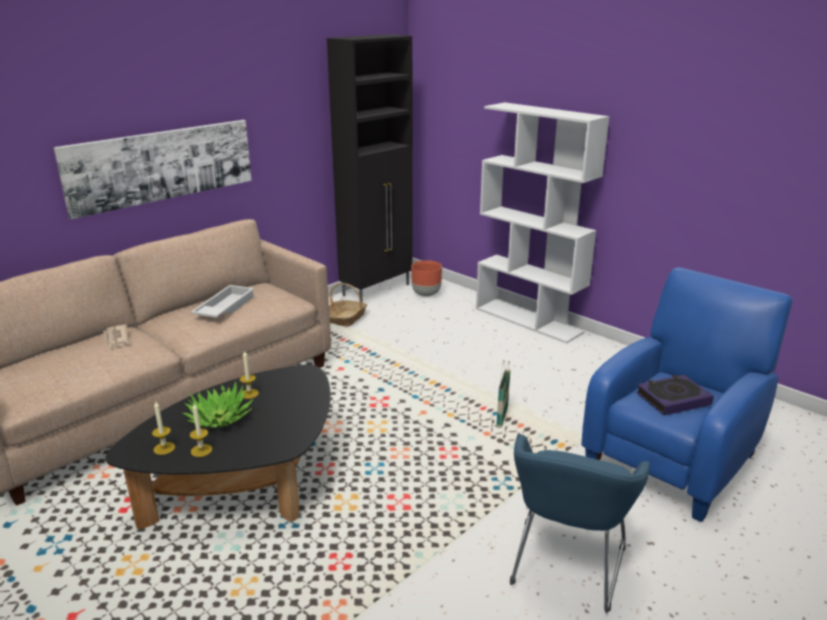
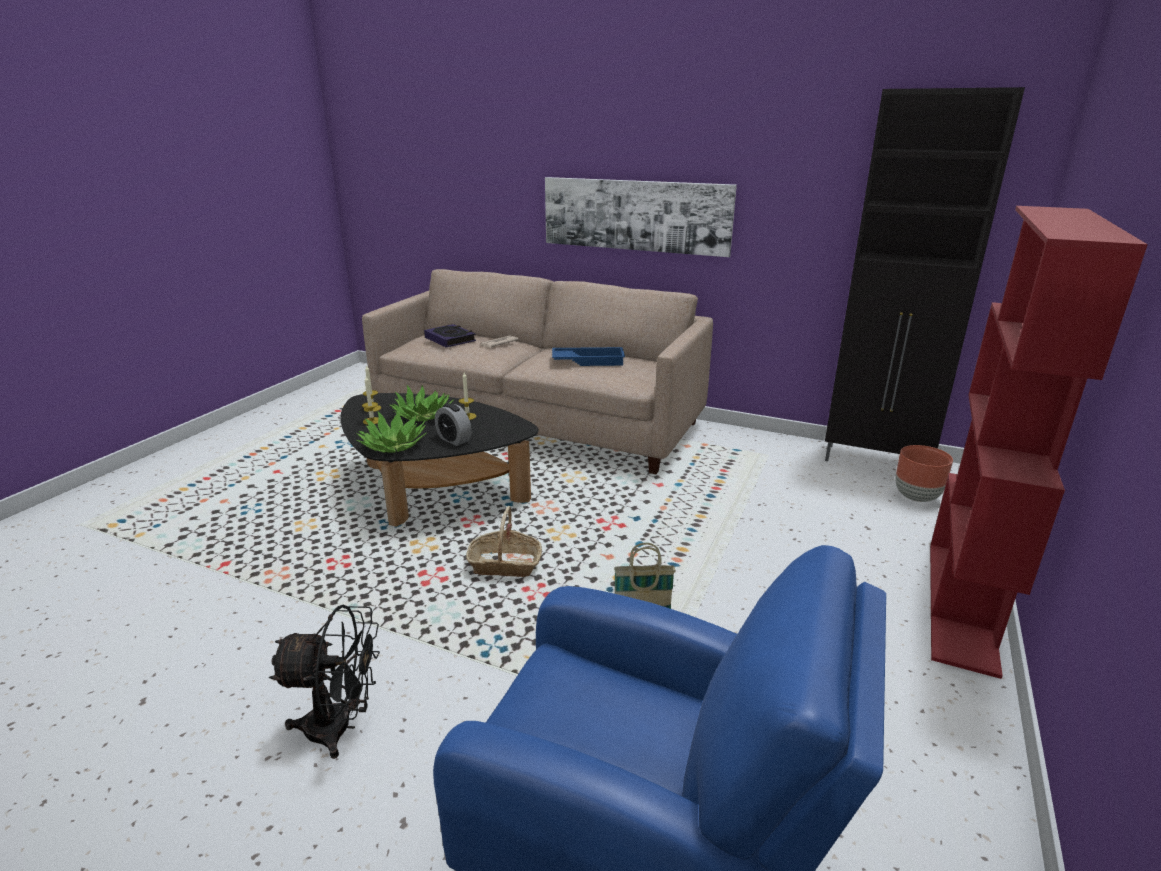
camera: 70 degrees right, 0 degrees up
white tray [191,285,254,318] -> blue tray [552,347,625,366]
basket [329,283,367,327] -> basket moved to [466,506,542,577]
white bookcase [476,103,610,344] -> red bookcase [930,206,1148,679]
blue armchair [510,433,650,613] -> black fan [269,605,380,759]
book [636,375,714,416] -> book moved to [424,324,476,348]
none -> potted plant [356,409,426,453]
none -> alarm clock [435,403,472,446]

